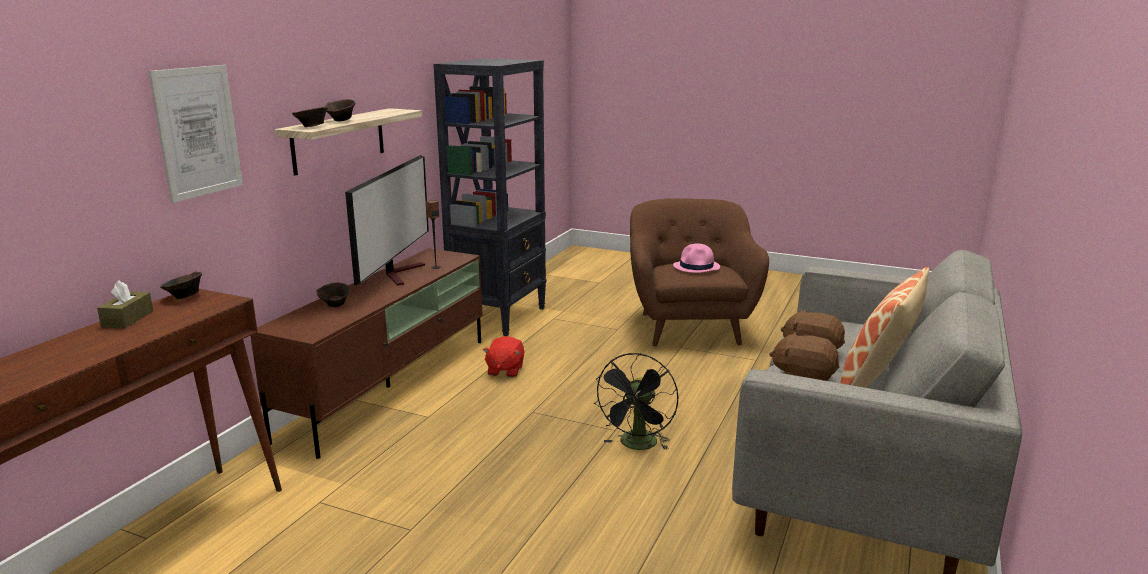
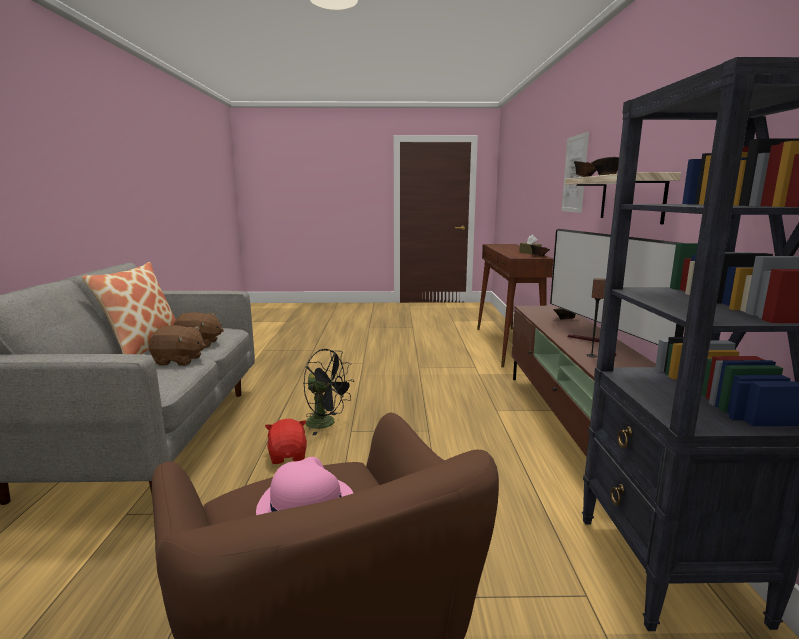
camera: 155 degrees right, 5 degrees down
red plush toy [483,336,524,377] -> red plush toy moved to [265,419,307,464]
black fan [594,353,678,450] -> black fan turned 120 degrees clockwise [304,349,354,435]

